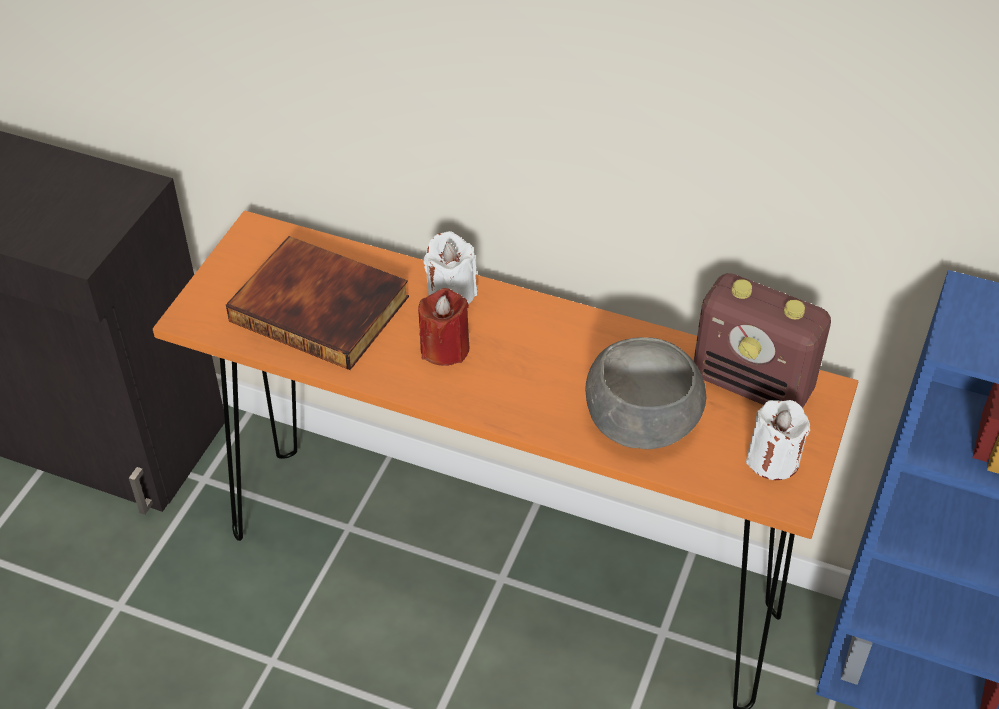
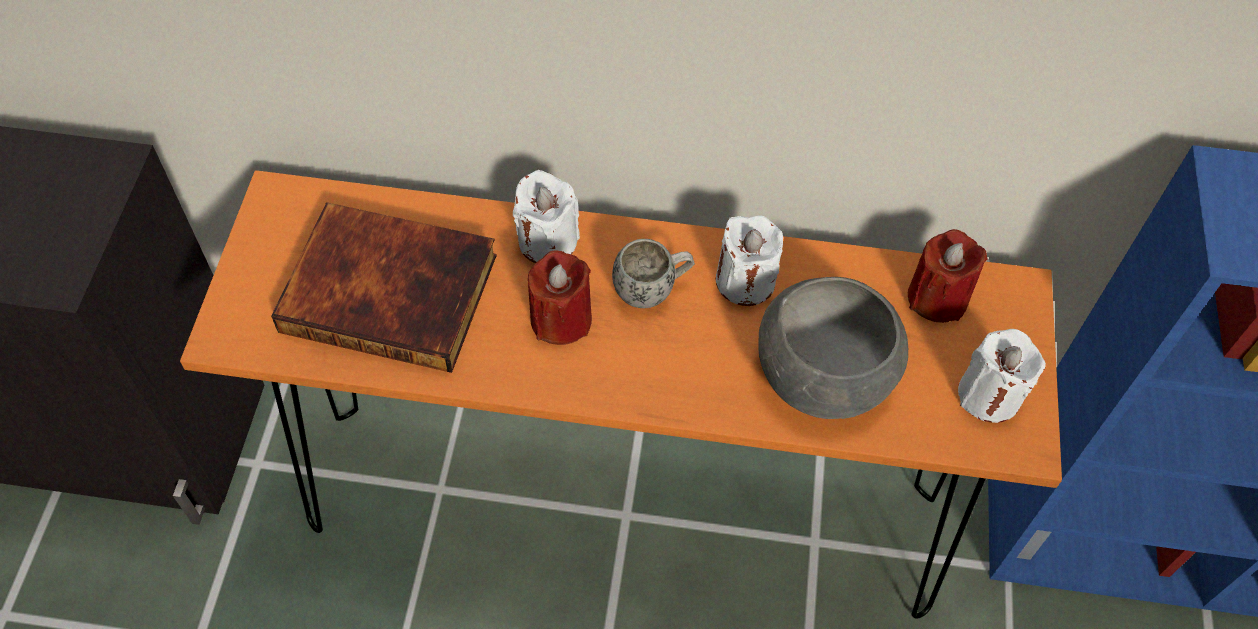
camera: 15 degrees left, 10 degrees up
radio [694,273,831,408] -> red candle [908,229,987,323]
none -> white mug [612,239,695,308]
none -> white candle [716,215,783,306]

